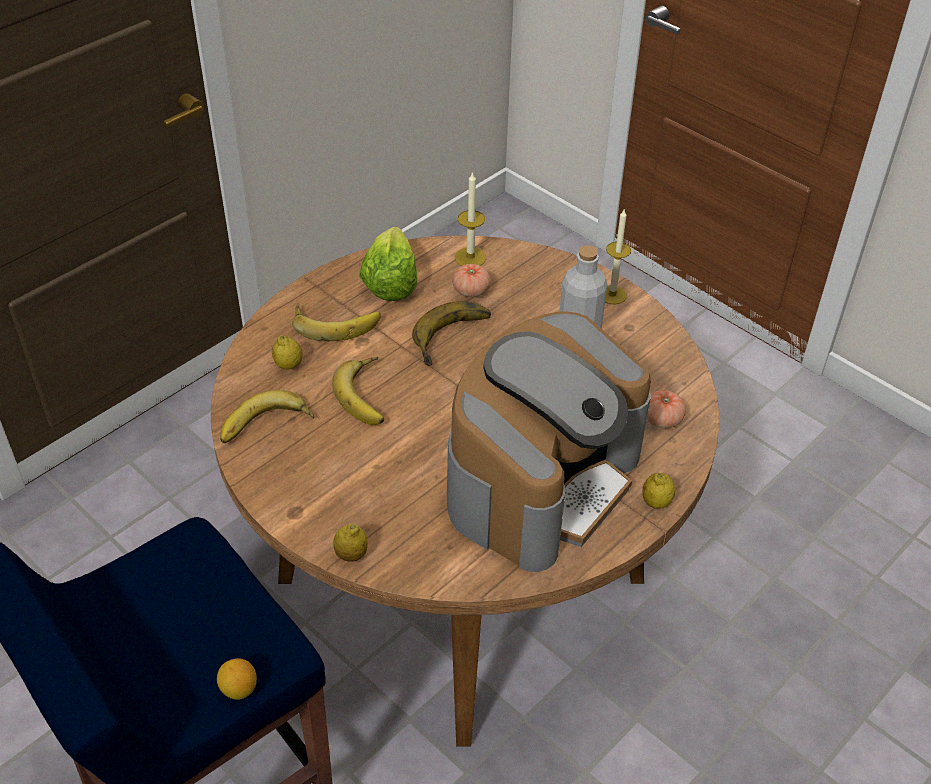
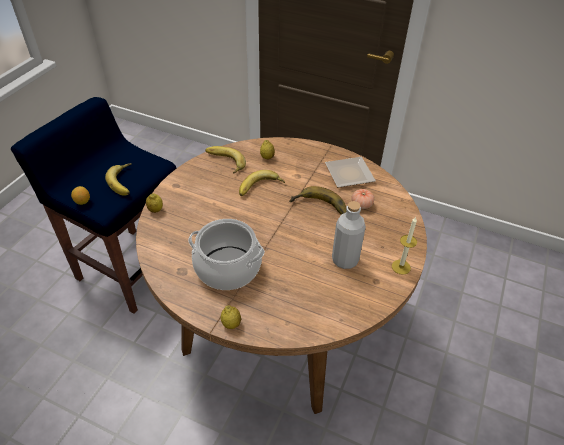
camera: 70 degrees right, 0 degrees up
banana [292,303,381,342] -> banana moved to [105,163,132,196]
lettuce [359,227,418,301] -> plate [325,157,376,188]
coffee machine [447,312,651,572] -> cooking pot [188,219,265,290]
candle [455,172,486,266] -> none
tomato [647,390,686,428] -> none

